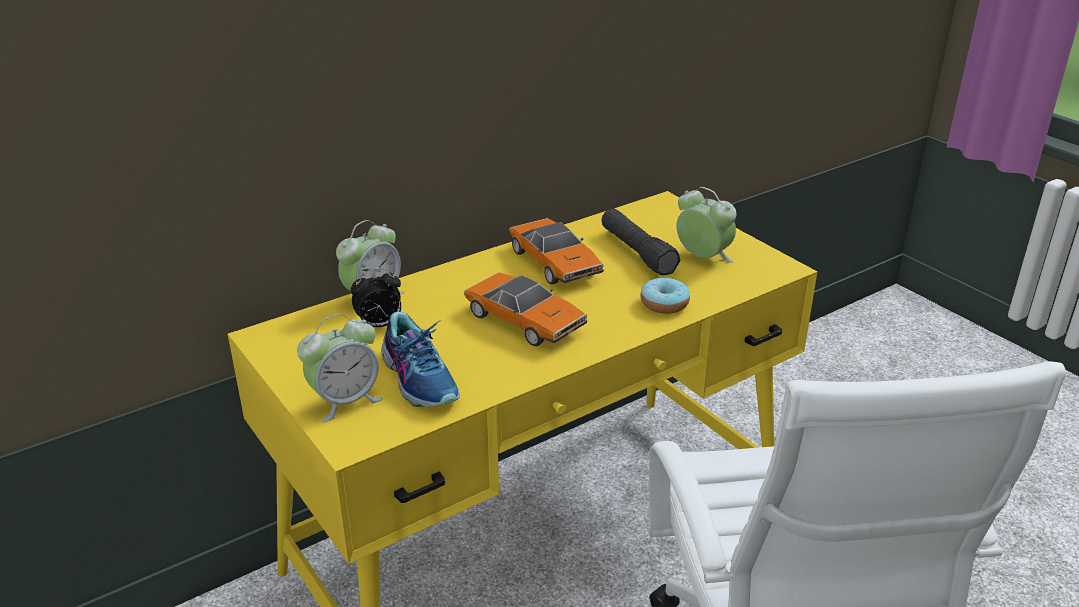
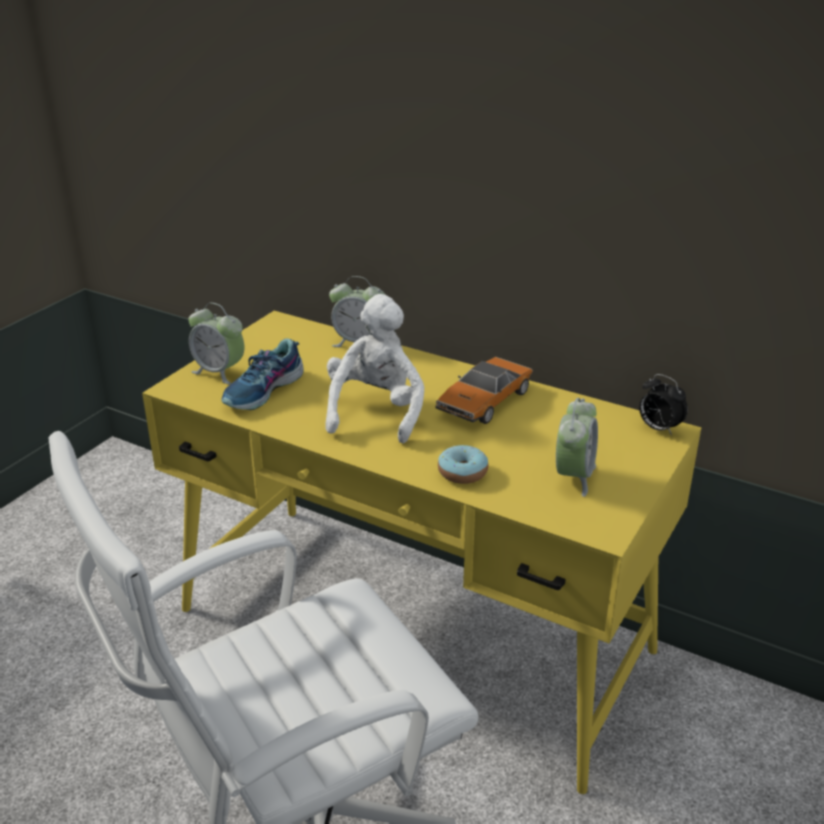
camera: 65 degrees right, 0 degrees up
alarm clock [351,268,401,327] -> alarm clock moved to [639,374,688,436]
toy car [464,272,587,346] -> white plush toy [325,294,424,444]
black flashlight [601,209,680,275] -> none

